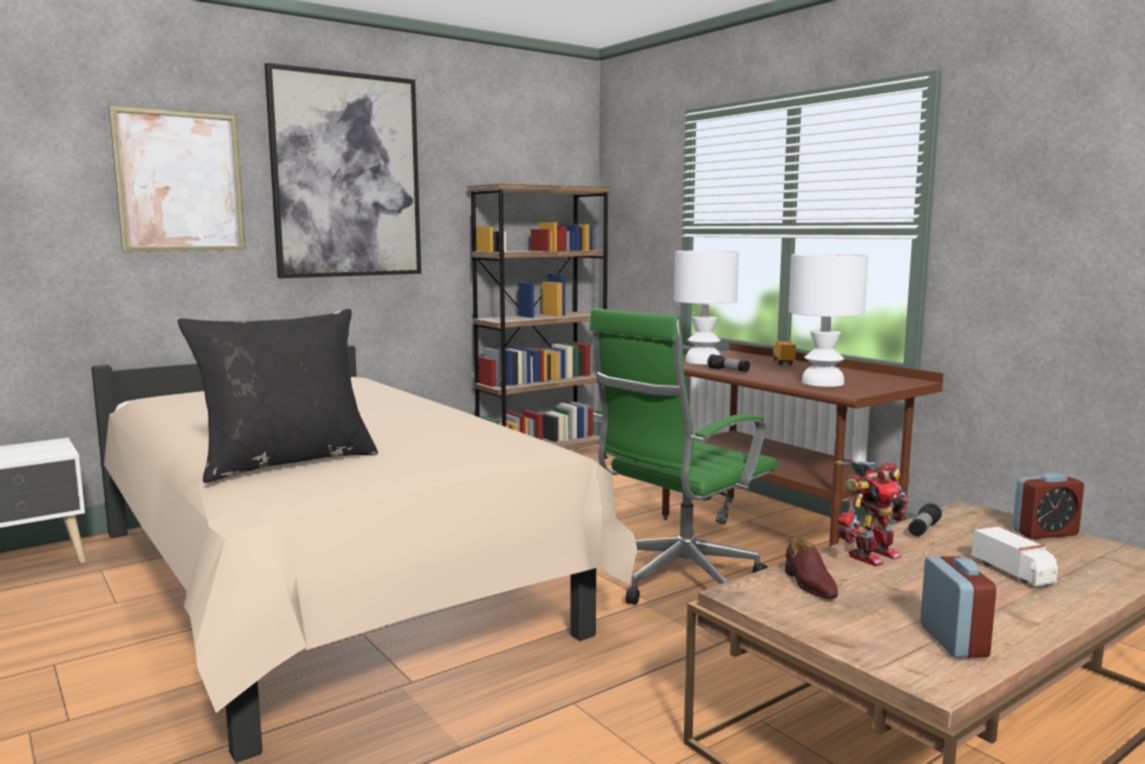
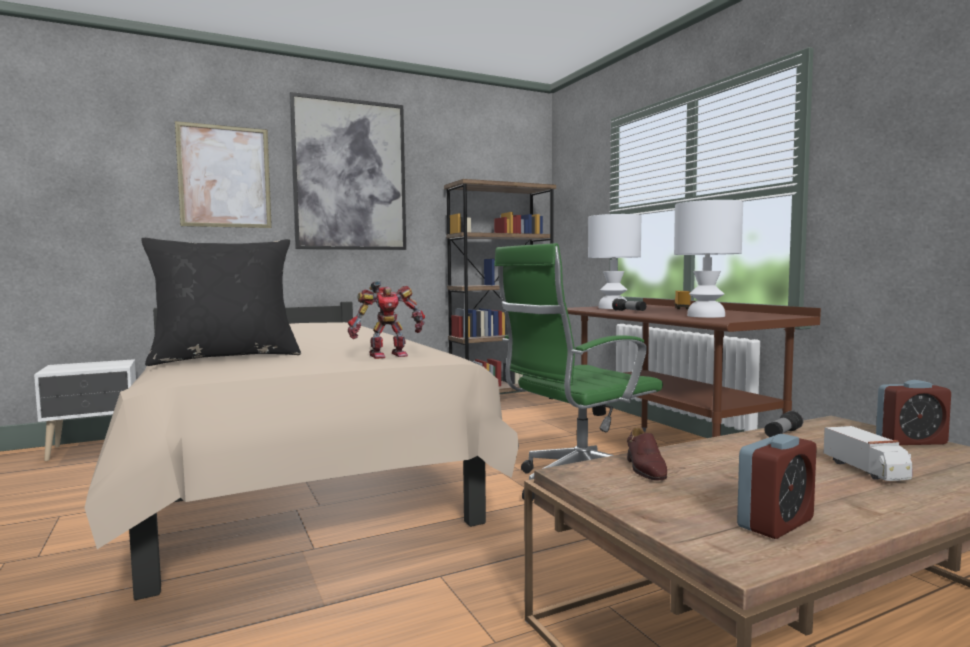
camera: 10 degrees right, 5 degrees down
toy robot [833,461,910,567] -> toy robot moved to [348,281,425,359]
alarm clock [920,556,996,658] -> alarm clock turned 45 degrees clockwise [737,434,817,539]

